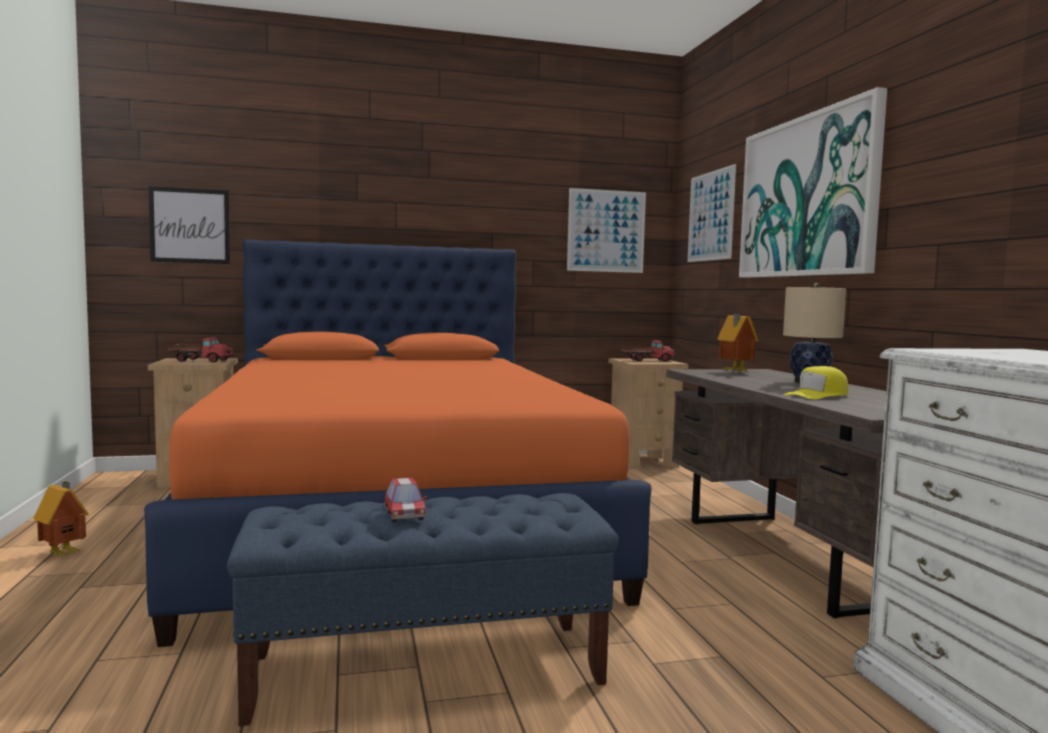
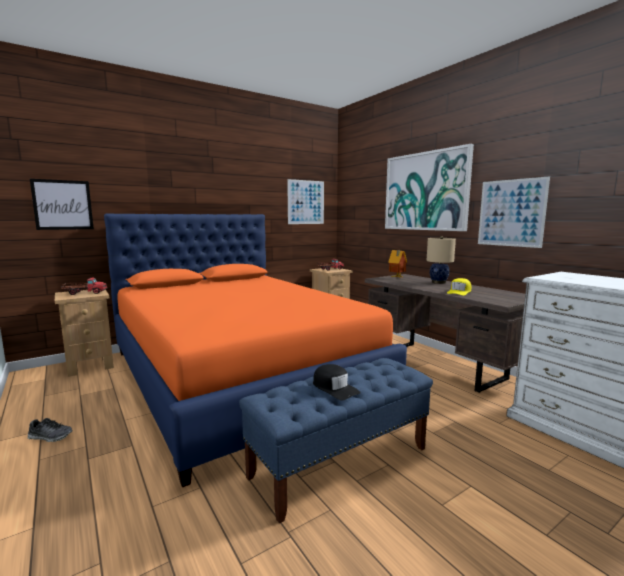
camera: 20 degrees left, 5 degrees up
toy house [34,481,89,557] -> shoe [27,418,73,442]
toy car [385,478,427,522] -> black cap [313,364,361,401]
picture [688,164,736,262] -> picture moved to [478,176,550,248]

